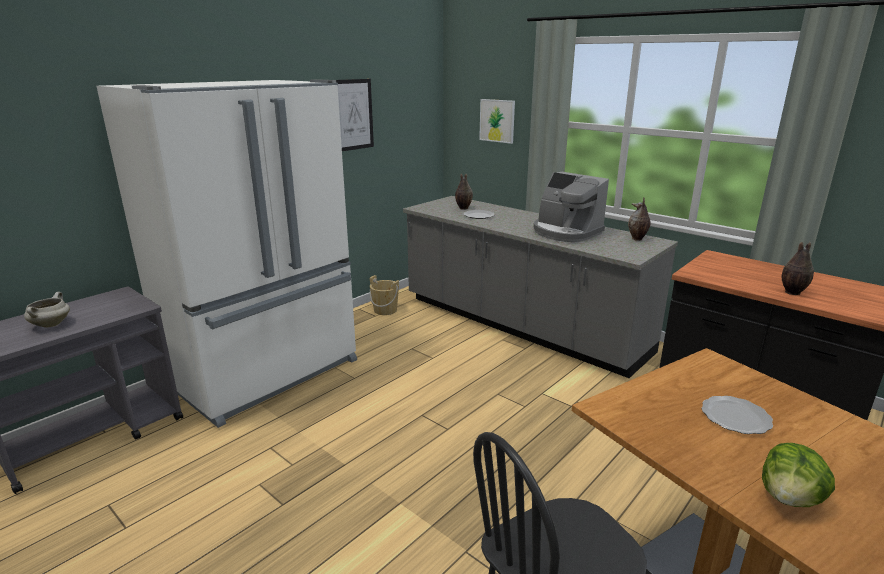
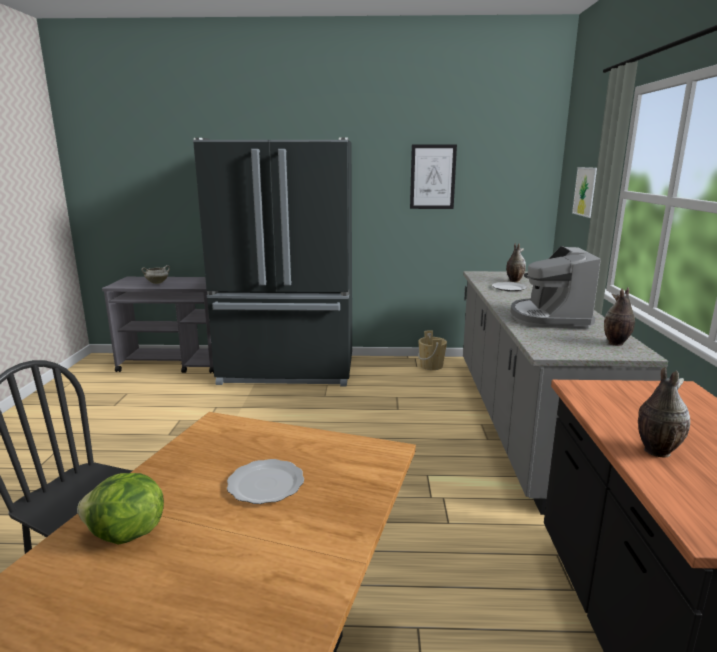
camera: 50 degrees right, 5 degrees down
white fridge [96,79,357,428] -> black fridge [193,138,352,387]

